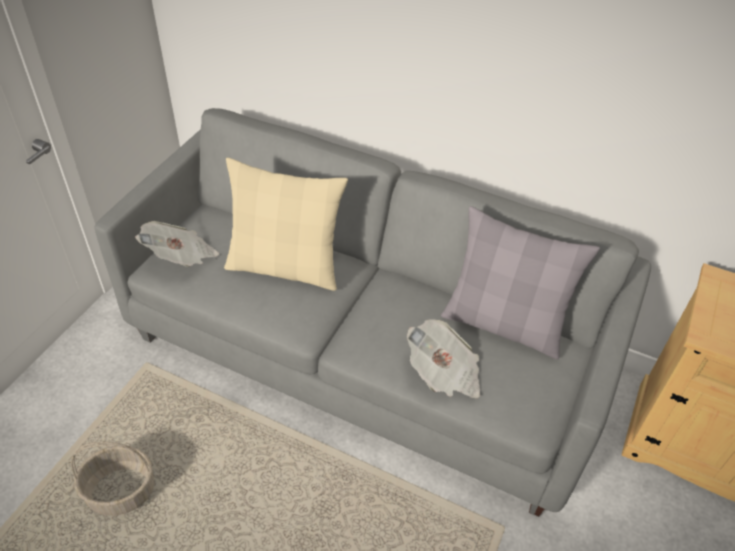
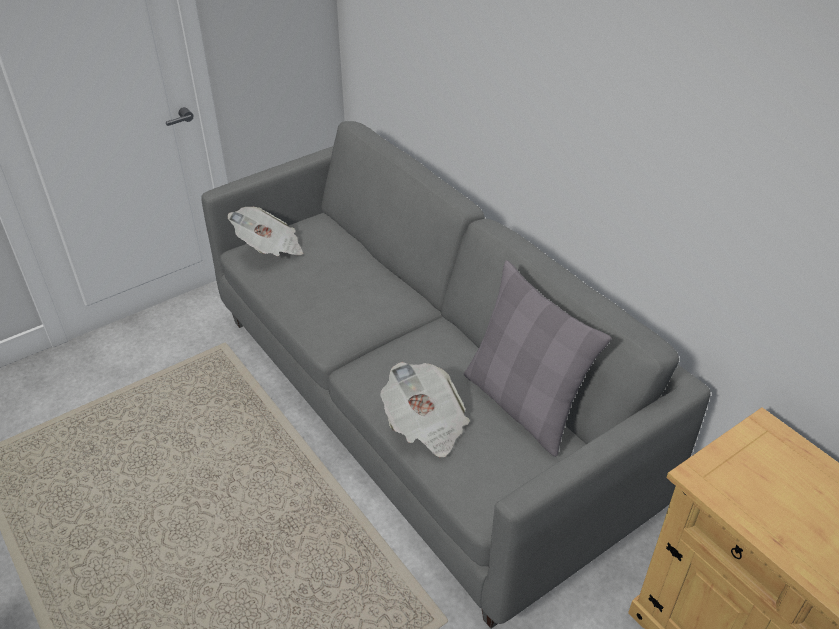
camera: 30 degrees right, 5 degrees down
basket [71,442,154,516] -> none
beige pillow [224,158,348,291] -> none

